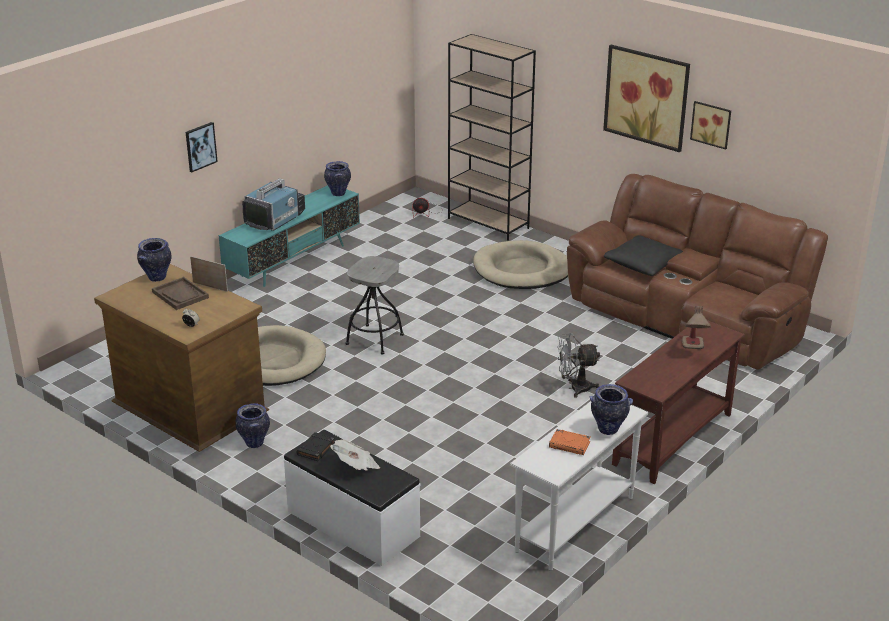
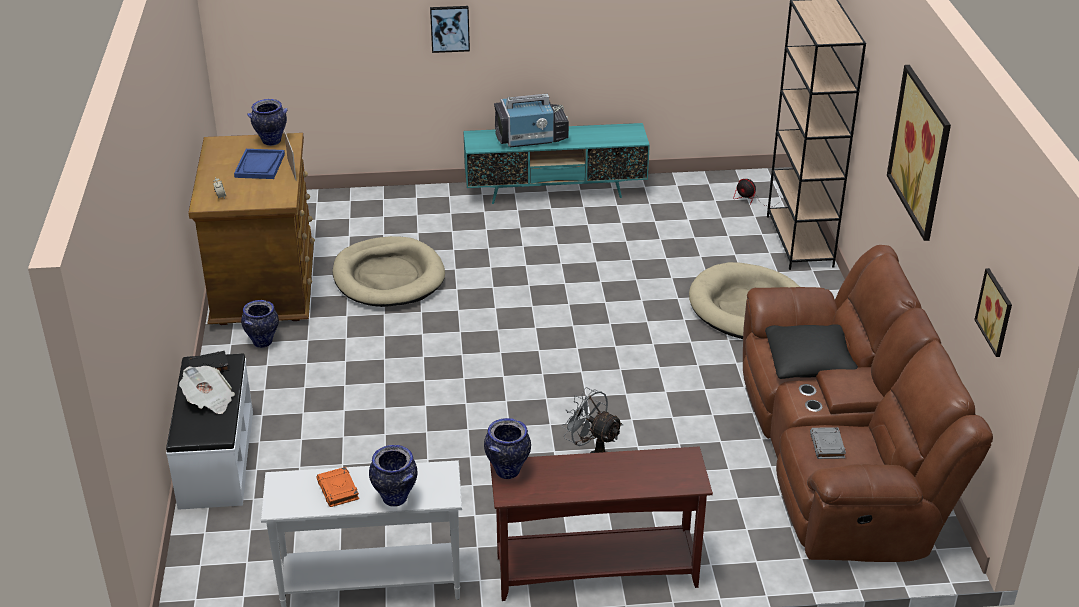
camera: 45 degrees right, 5 degrees up
brown tray [152,277,209,310] -> blue tray [234,149,285,179]
vase [324,161,351,196] -> vase moved to [484,418,531,479]
grey stool [346,256,404,355] -> none
table lamp [682,306,711,349] -> none
picture [690,101,731,150] -> picture moved to [974,268,1012,357]
none -> grey book [810,427,846,459]

